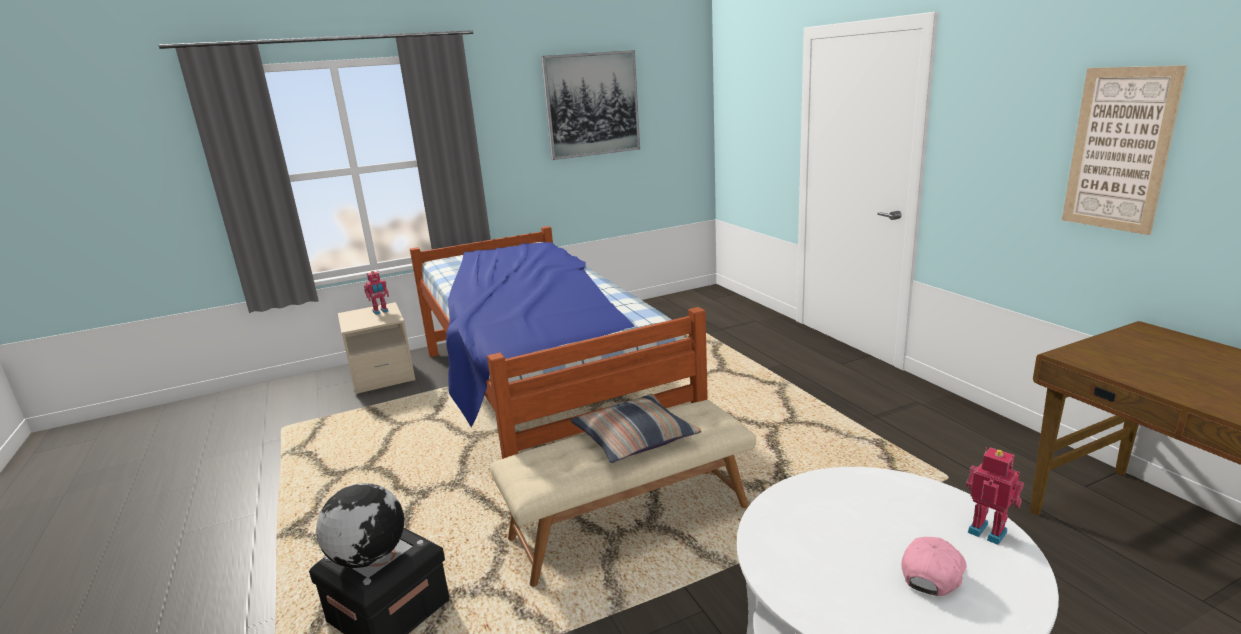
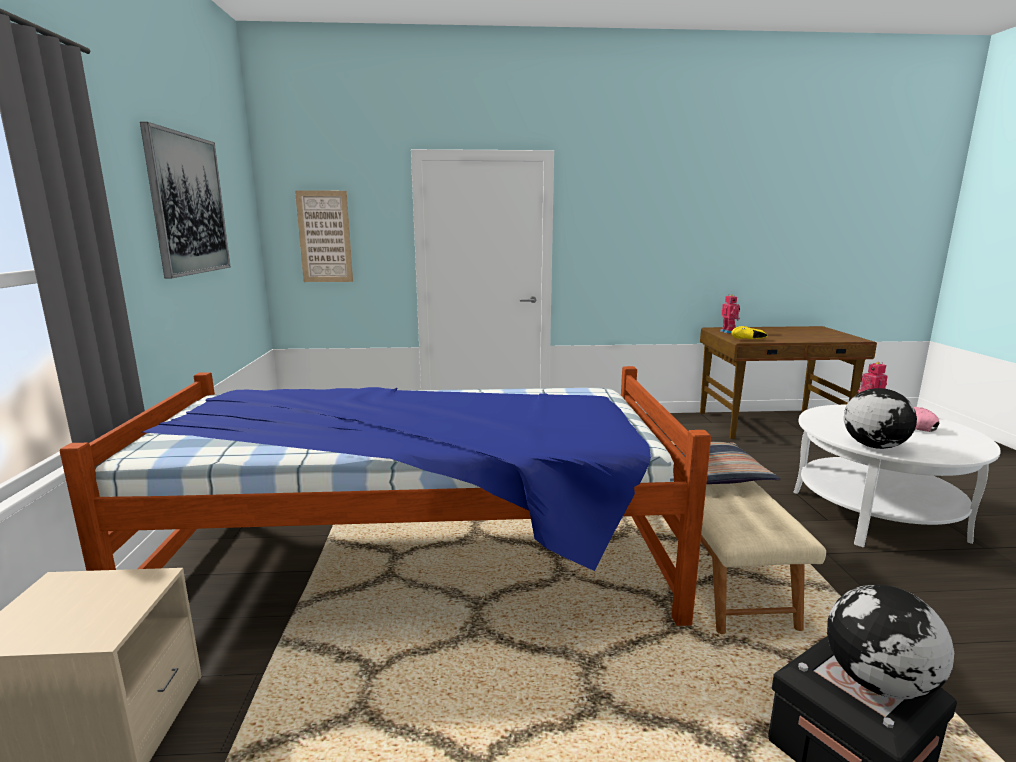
camera: 70 degrees left, 5 degrees down
toy robot [364,271,389,315] -> toy robot moved to [720,294,740,333]
picture [1062,65,1187,235] -> picture moved to [295,190,353,282]
none -> yellow shoe [731,326,768,339]
none -> globe [844,388,917,449]

